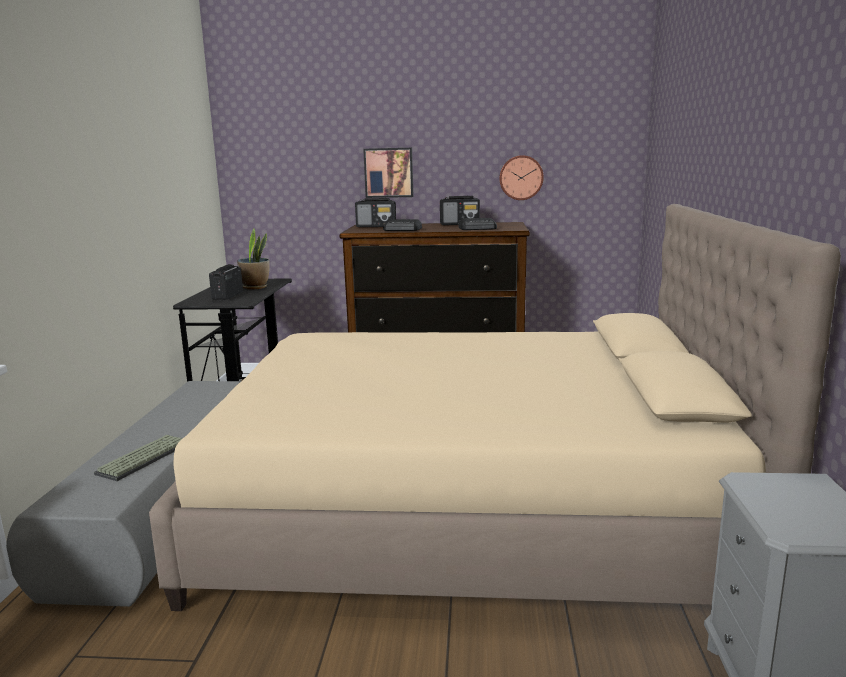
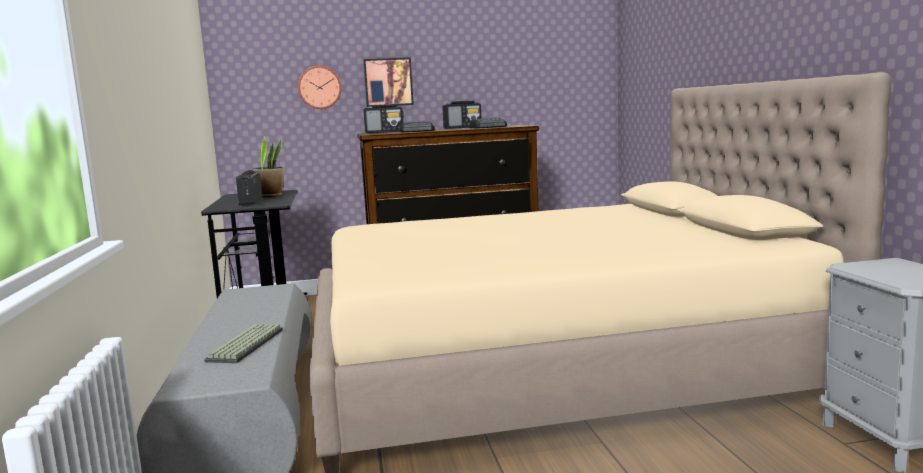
camera: 15 degrees left, 5 degrees down
wall clock [499,155,544,200] -> wall clock moved to [298,66,341,109]

